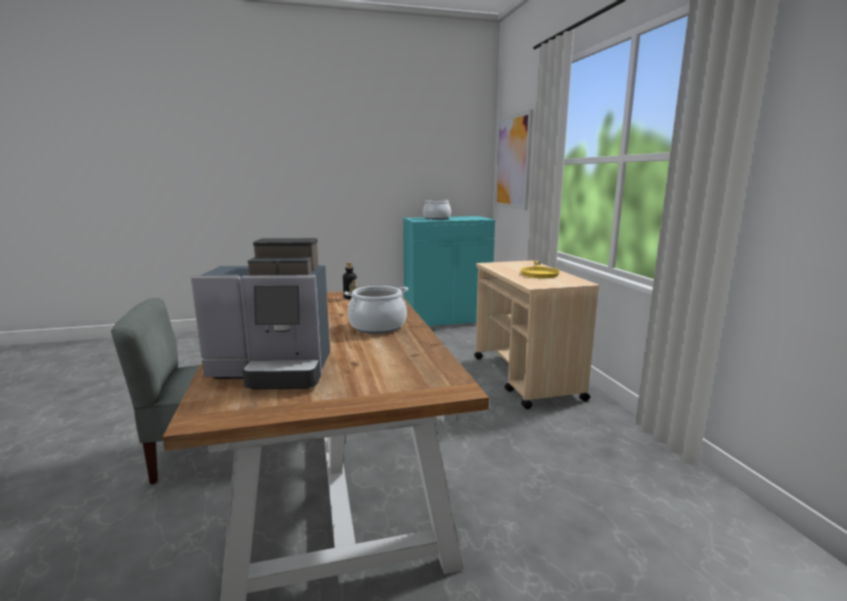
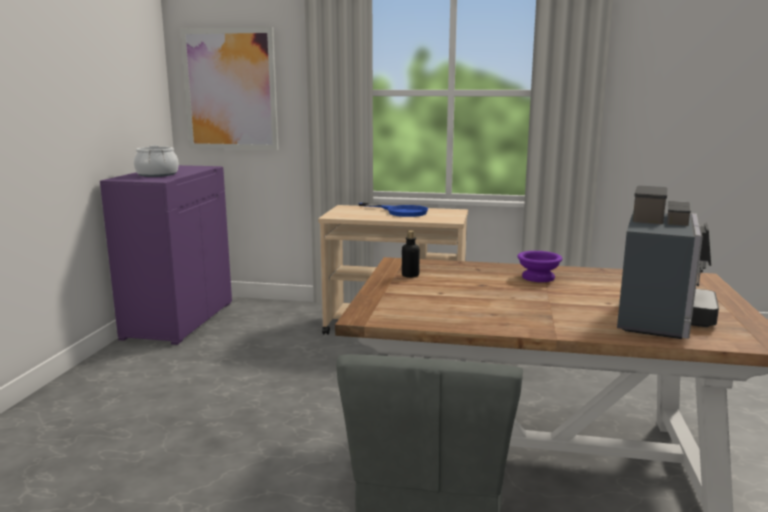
camera: 65 degrees left, 0 degrees up
cooking pot [344,286,408,334] -> purple bowl [517,251,562,282]
turquoise cabinet [403,216,495,326] -> purple cabinet [100,165,232,345]
yellow frying pan [520,261,560,278] -> blue frying pan [358,203,428,217]

